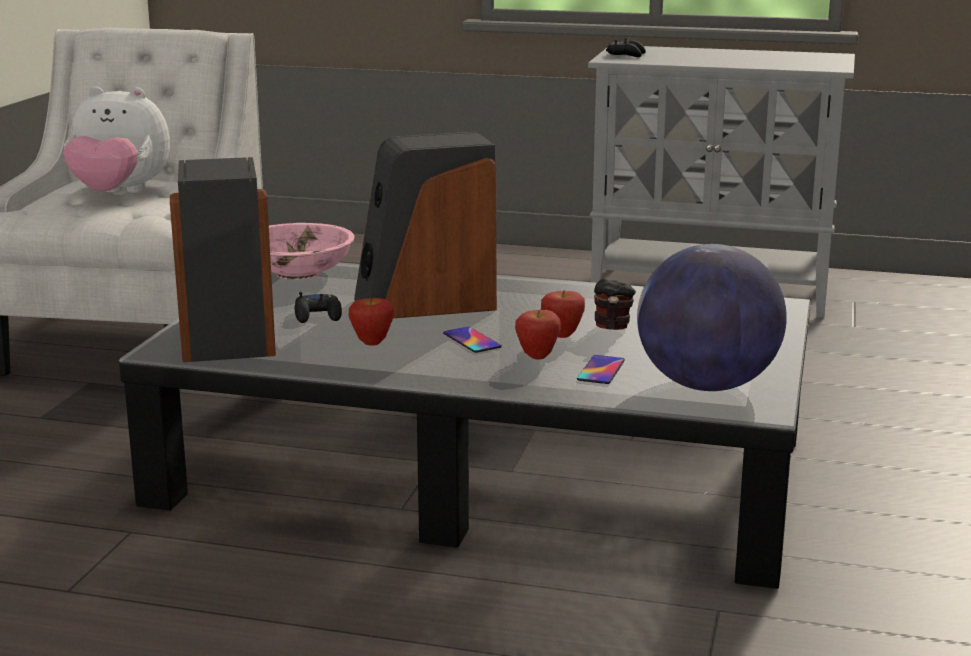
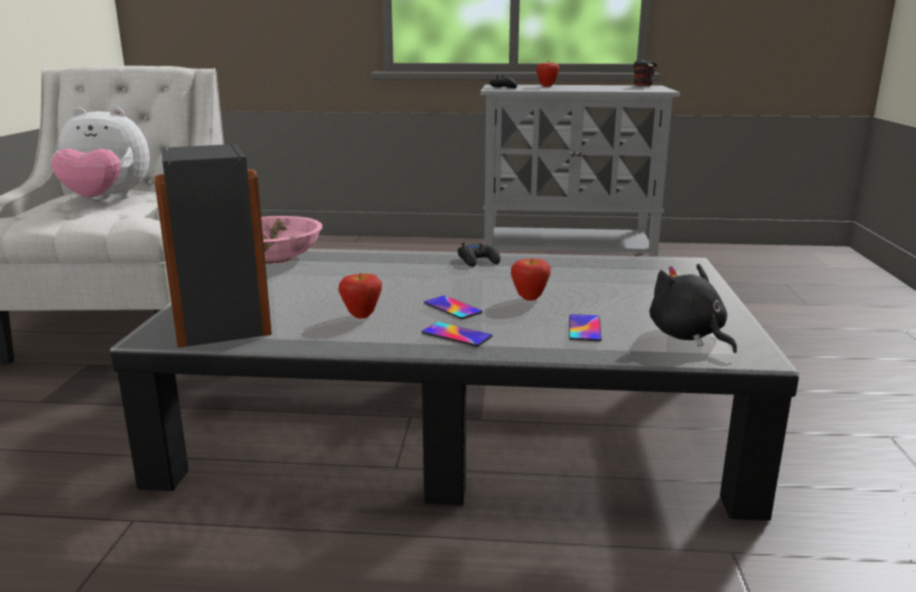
camera: 10 degrees left, 0 degrees up
black game controller [295,292,342,323] -> black game controller moved to [457,243,500,267]
speaker [354,132,497,318] -> none
apple [515,310,561,359] -> apple moved to [536,60,559,87]
mug [594,278,636,330] -> mug moved to [633,60,658,86]
globe [637,244,787,391] -> black plush toy [649,264,737,353]
none -> phone [421,322,493,347]

